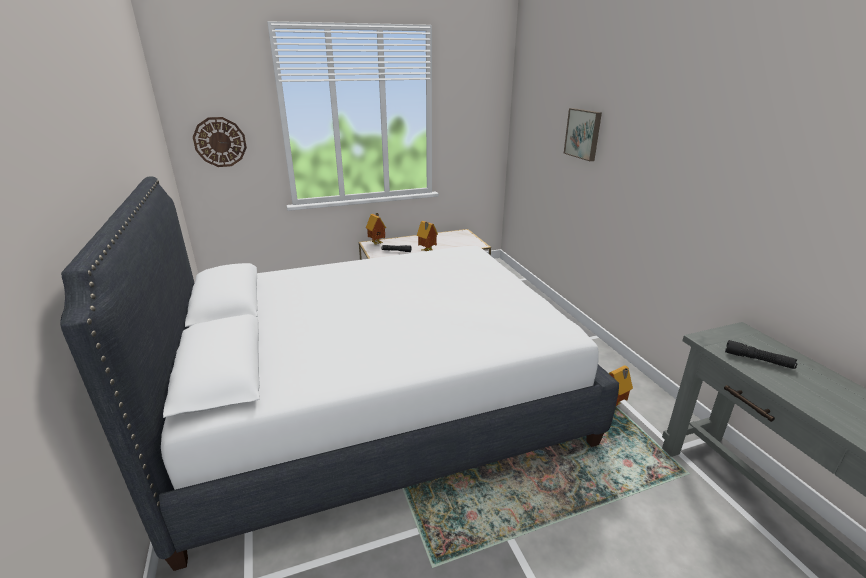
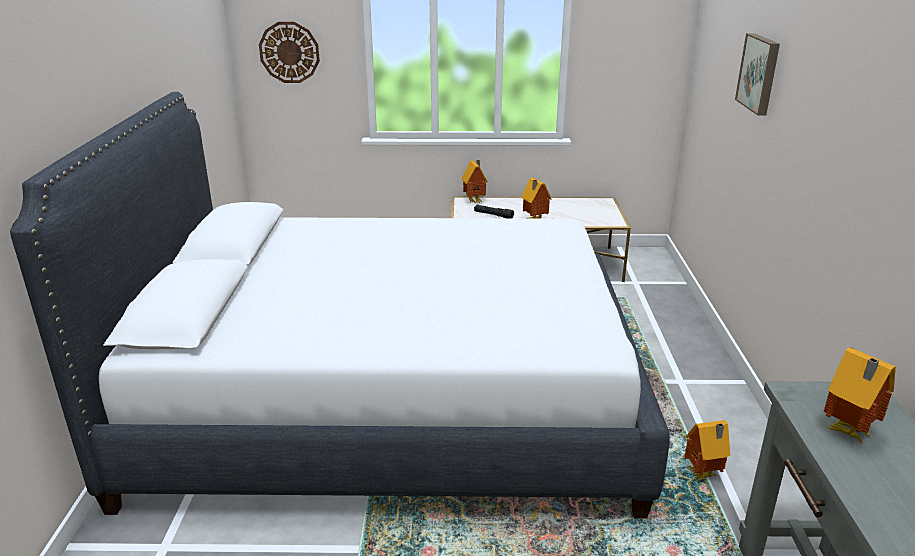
camera: 20 degrees right, 0 degrees up
black flashlight [725,340,798,369] -> toy house [824,347,896,444]

